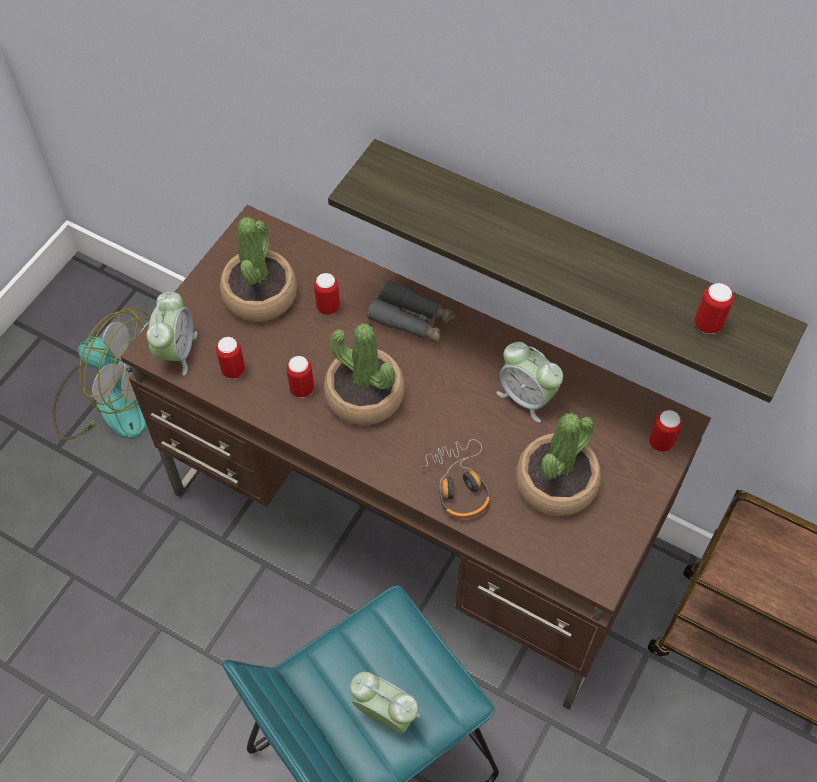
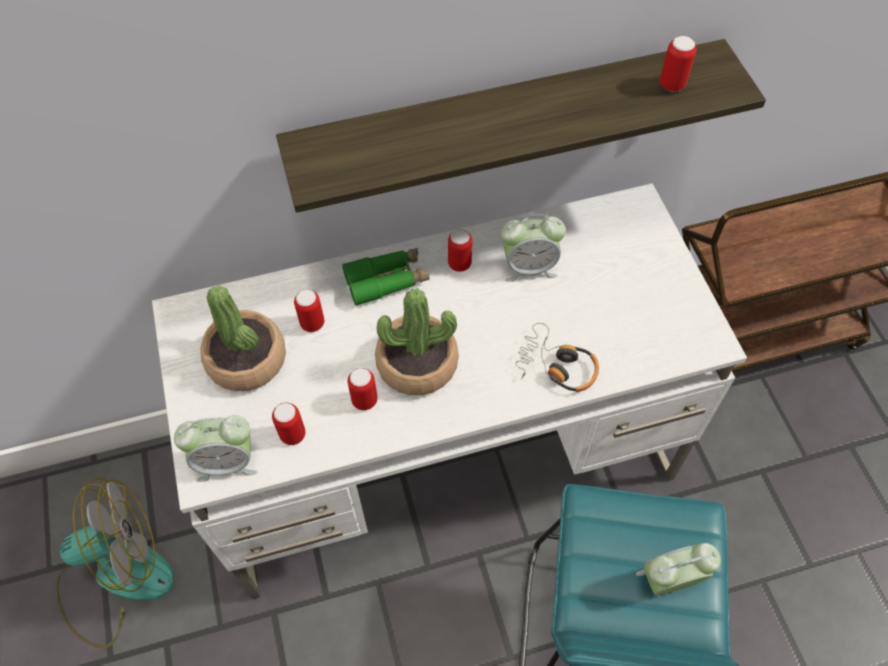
camera: 45 degrees left, 0 degrees up
brown desk [121,205,711,710] -> white desk [152,183,747,599]
alarm clock [146,292,197,376] -> alarm clock turned 120 degrees clockwise [174,415,257,482]
grey binoculars [367,280,455,343] -> green binoculars [342,248,430,306]
potted plant [516,413,601,517] -> none
can [649,410,682,452] -> can moved to [448,229,472,272]

